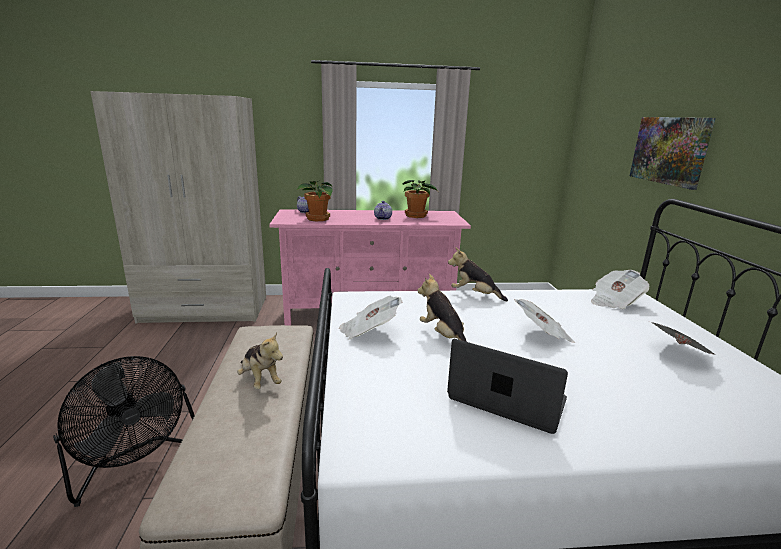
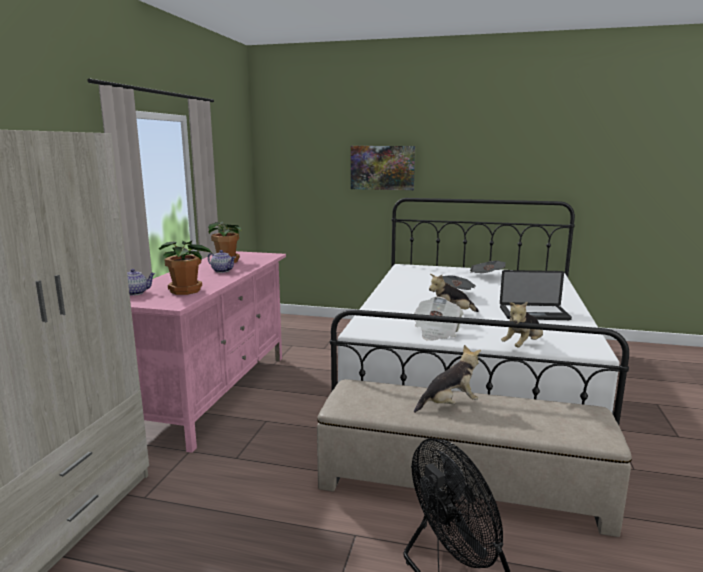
camera: 70 degrees left, 5 degrees down
laptop [447,339,568,434] -> laptop turned 135 degrees counterclockwise [500,270,572,320]
plush toy [448,247,508,302] -> plush toy moved to [501,302,543,347]
newspaper [591,270,649,309] -> none

